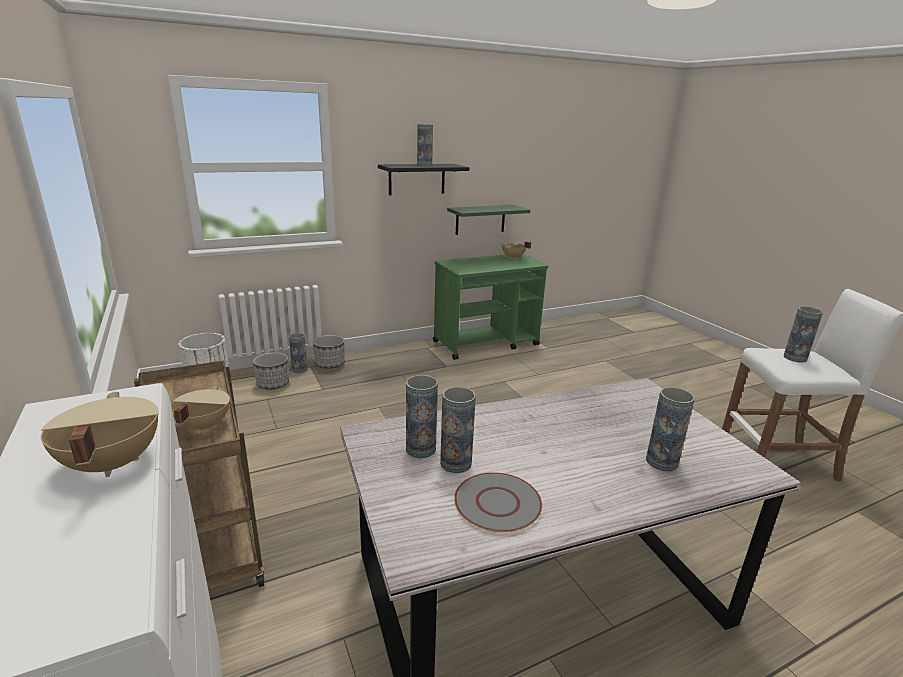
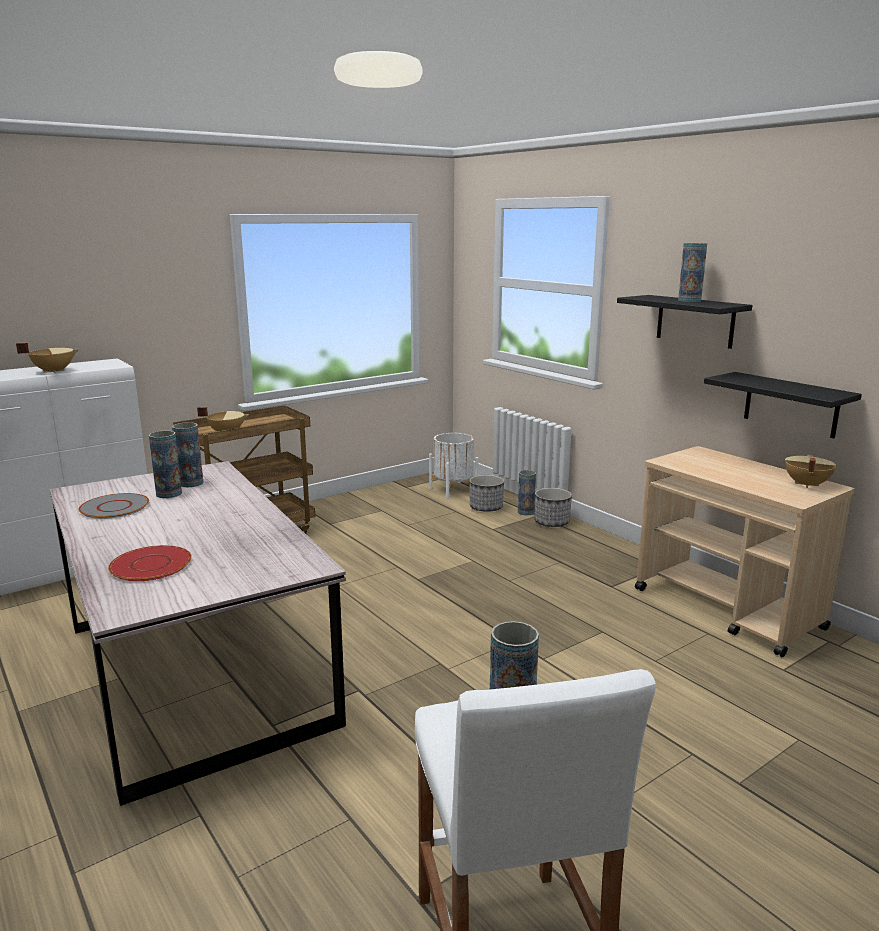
camera: 80 degrees right, 5 degrees down
green cart [433,254,548,360] -> beige cart [635,446,855,658]
green shelf [447,205,530,235] -> black shelf [704,372,862,438]
vase [646,387,695,471] -> red plate [108,545,192,581]

